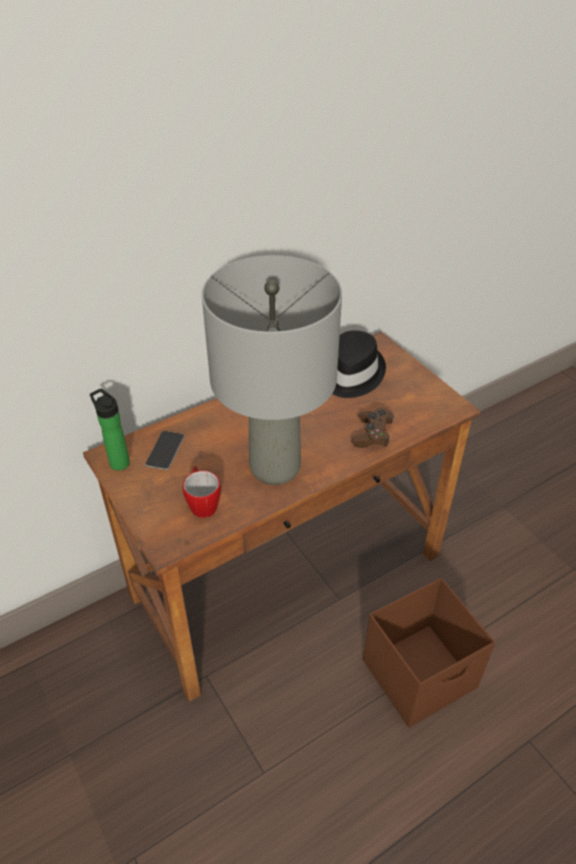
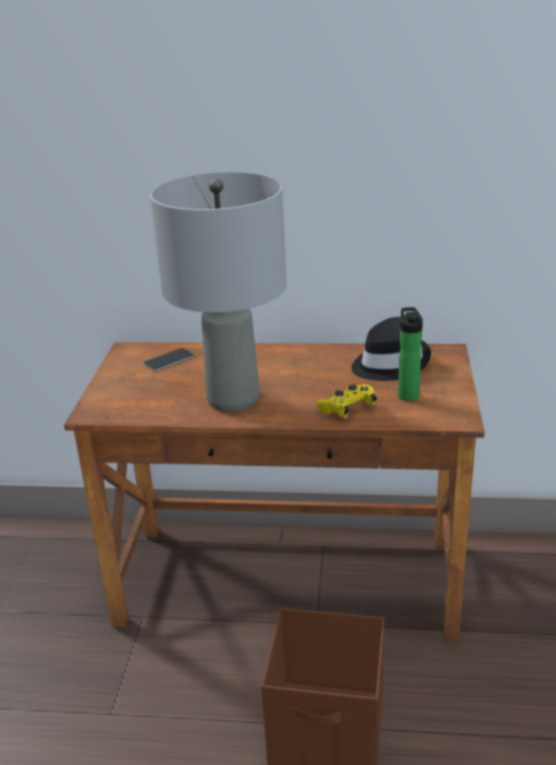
camera: 40 degrees right, 15 degrees down
bottle [90,388,130,471] -> bottle moved to [398,307,423,401]
mug [183,466,221,518] -> none
brown game controller [351,408,394,448] -> yellow game controller [316,385,376,419]

